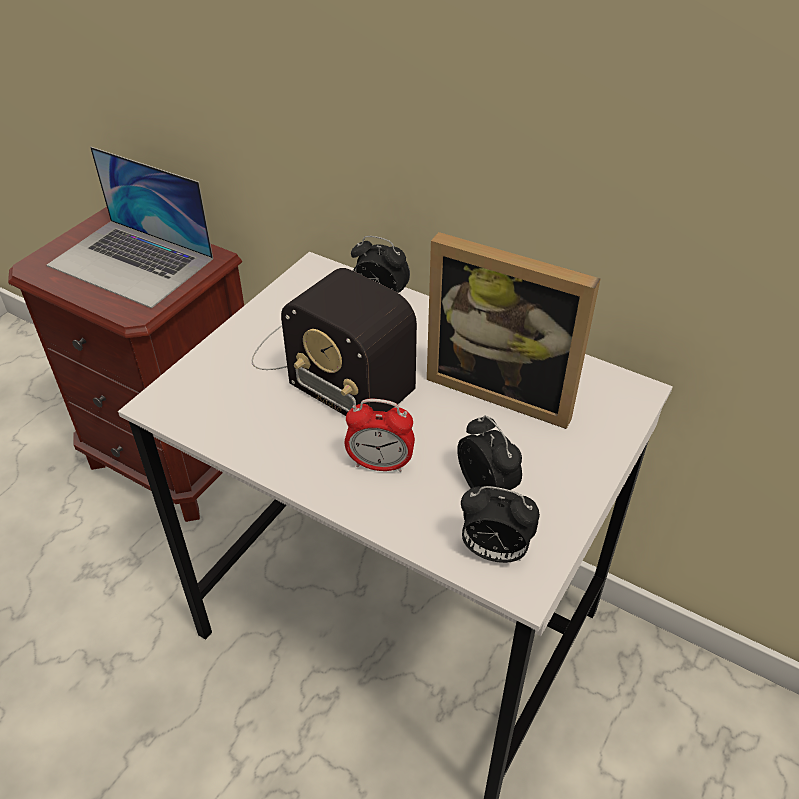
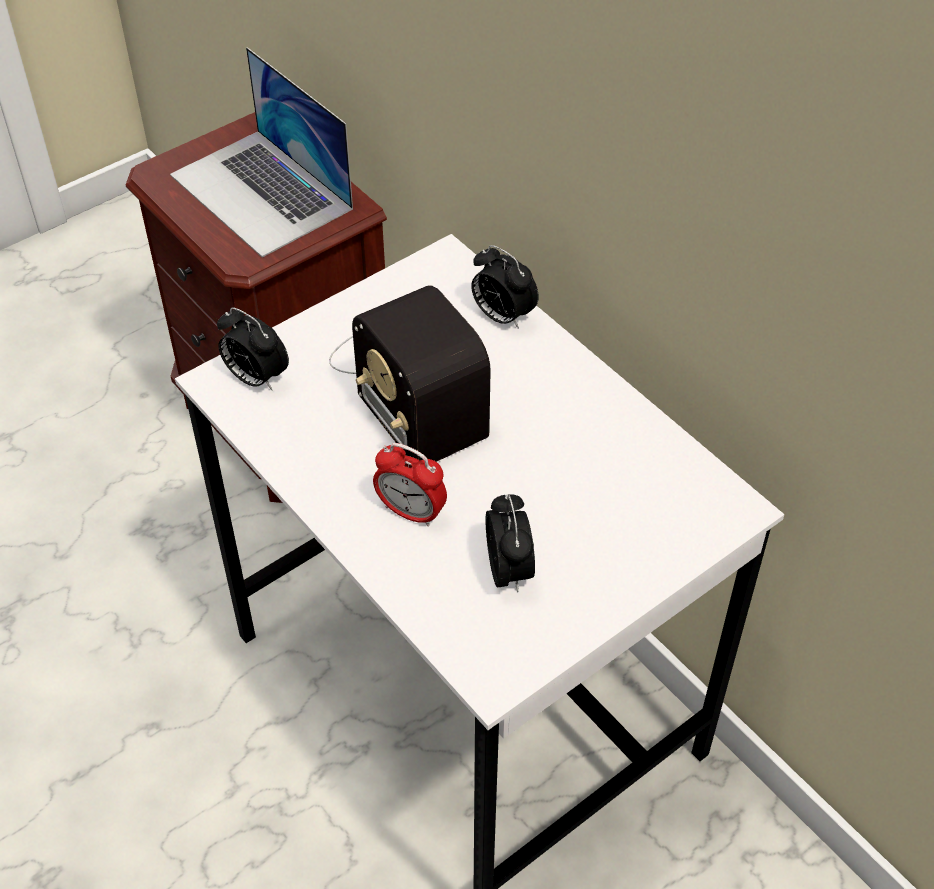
camera: 20 degrees right, 5 degrees up
picture frame [427,232,601,429] -> none
alarm clock [461,486,540,563] -> alarm clock moved to [217,307,289,391]

